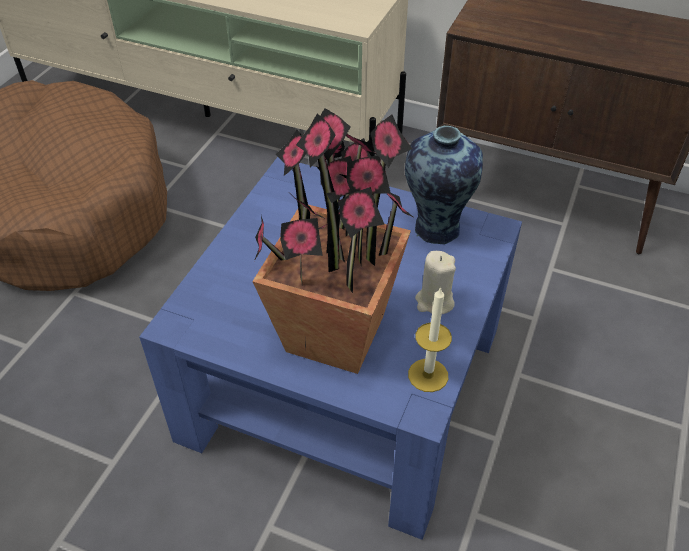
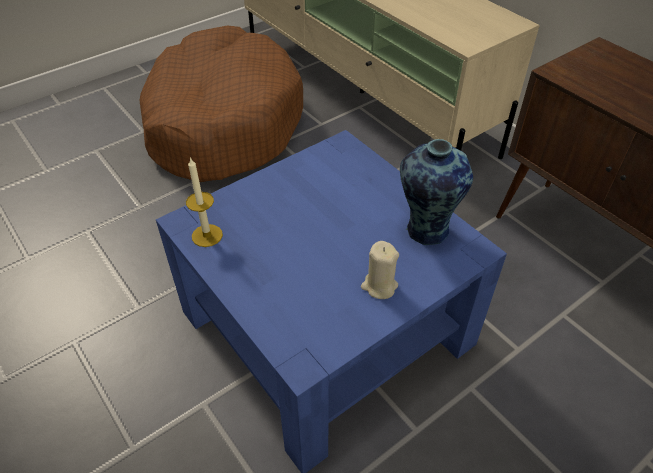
camera: 30 degrees right, 0 degrees up
potted plant [252,108,413,374] -> none
candle [408,287,452,392] -> candle moved to [186,157,223,247]

